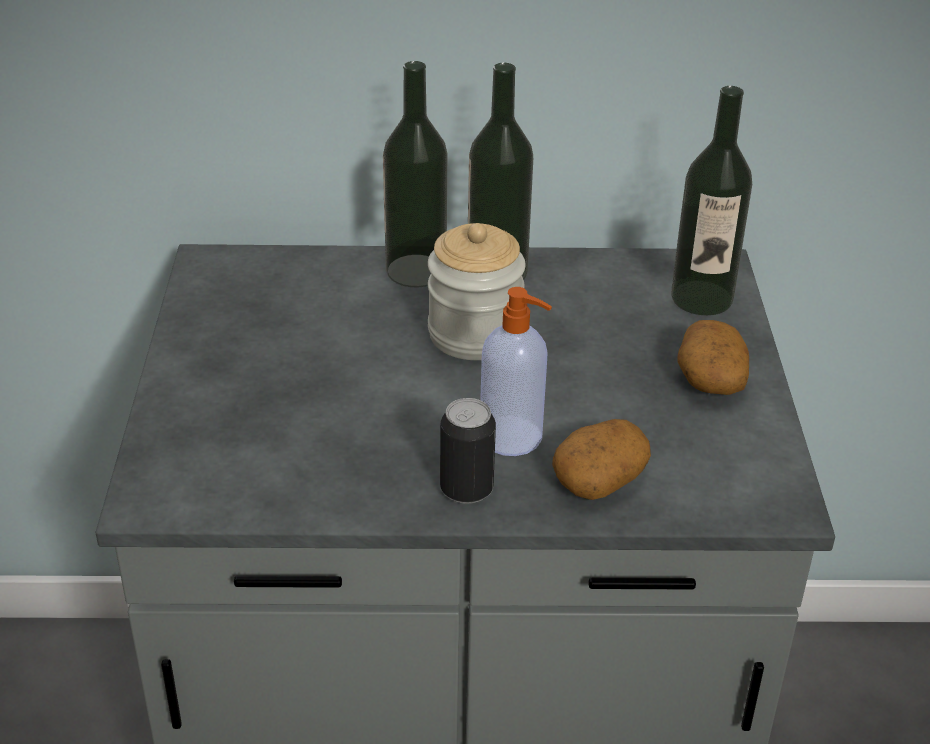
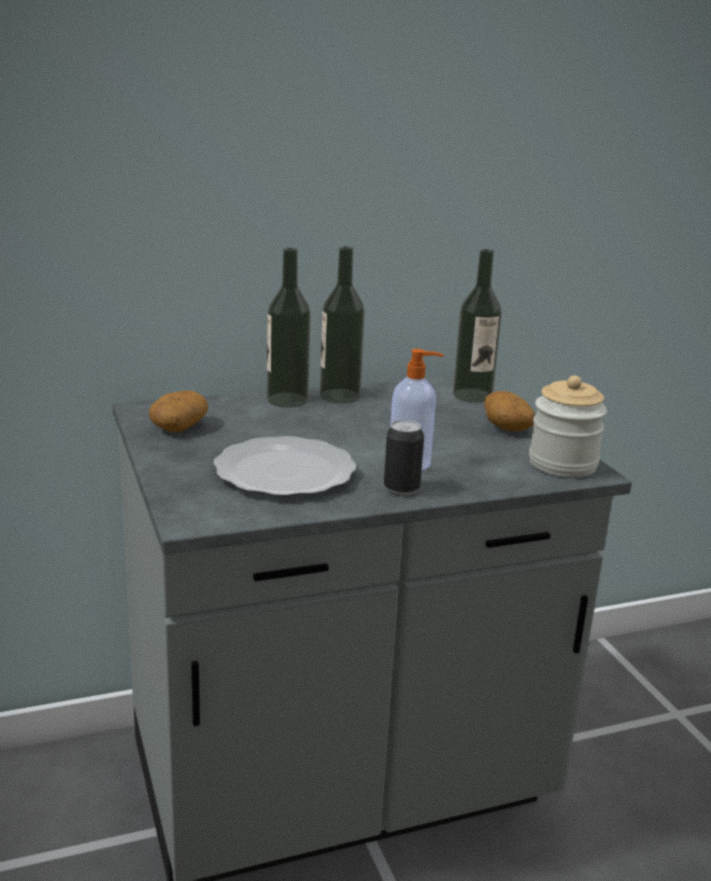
camera: 20 degrees left, 15 degrees down
jar [428,223,526,360] -> jar moved to [529,375,607,477]
potato [552,419,651,500] -> potato moved to [149,390,208,432]
none -> plate [213,436,356,496]

